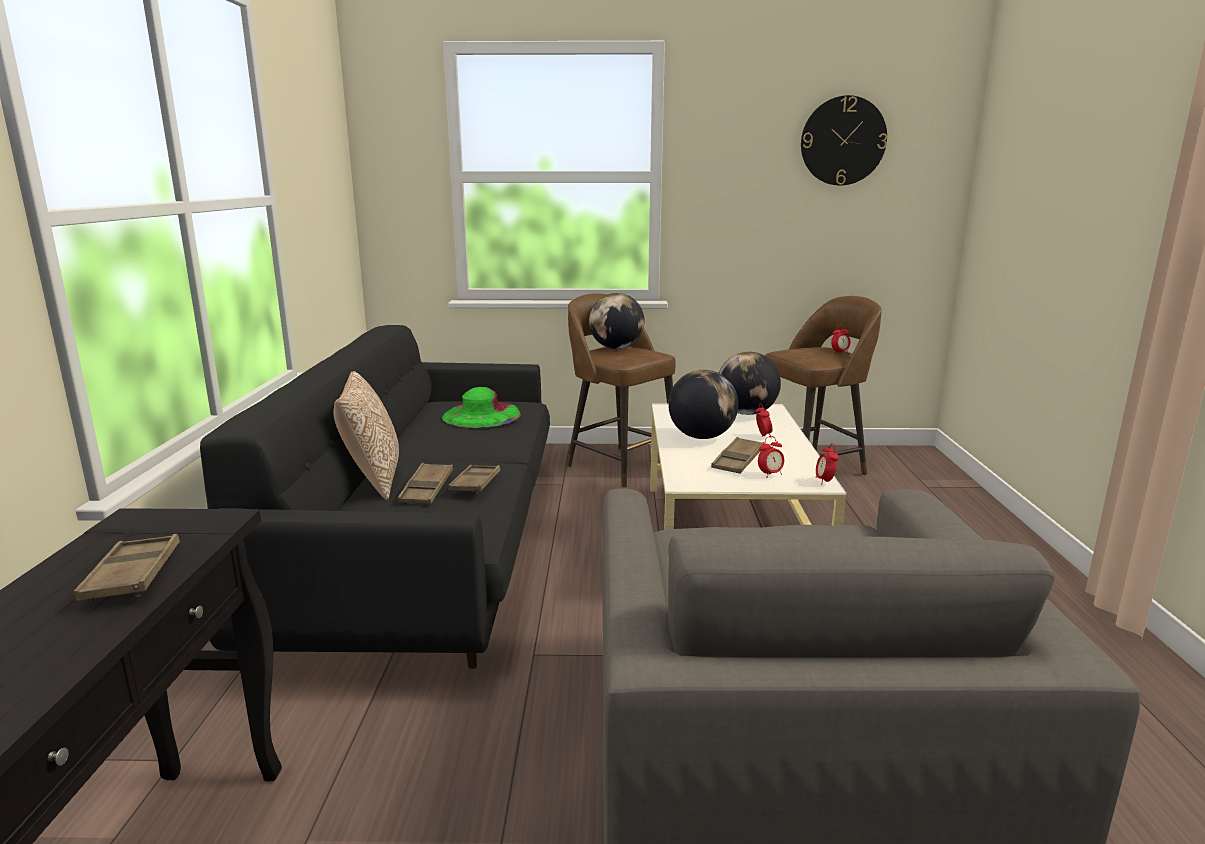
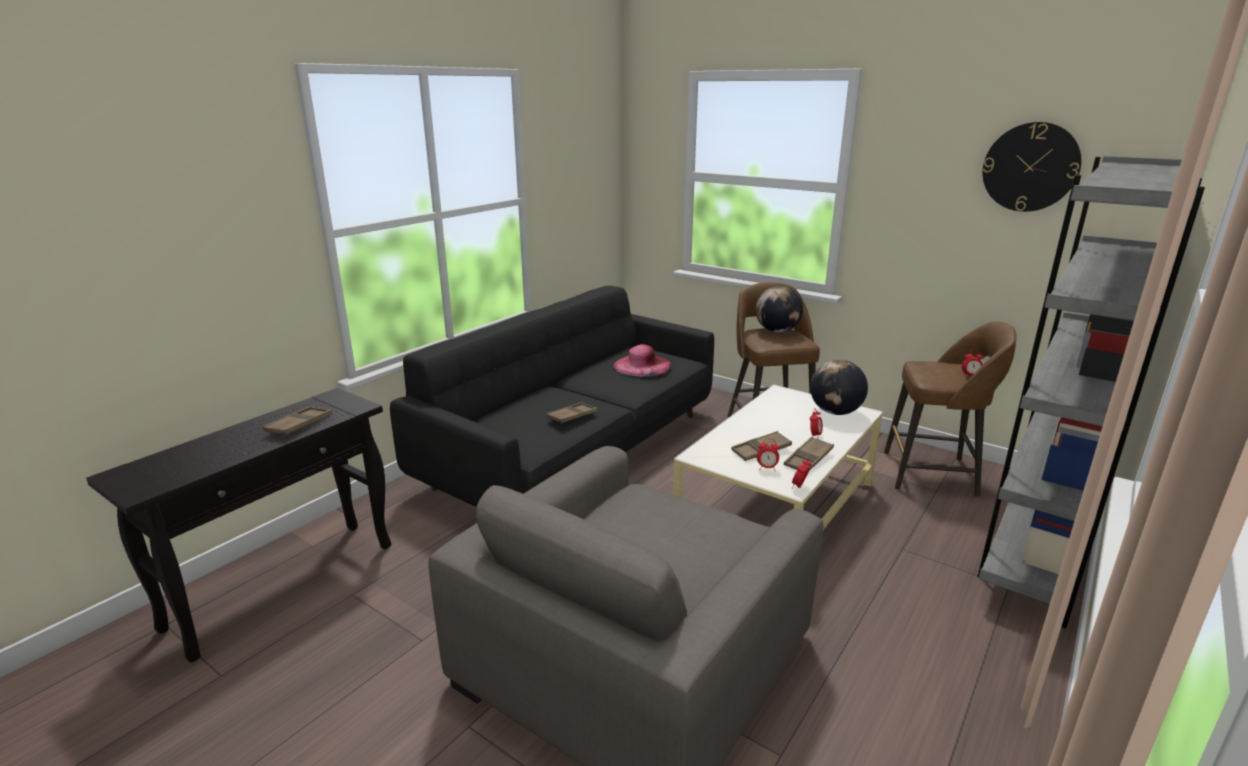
camera: 35 degrees right, 5 degrees up
pillow [333,371,399,500] -> none
brown tray [397,463,453,504] -> brown tray moved to [784,437,834,471]
green hat [442,387,521,428] -> pink hat [614,344,671,377]
globe [668,370,738,439] -> none
none -> grey bookcase [978,156,1205,628]

